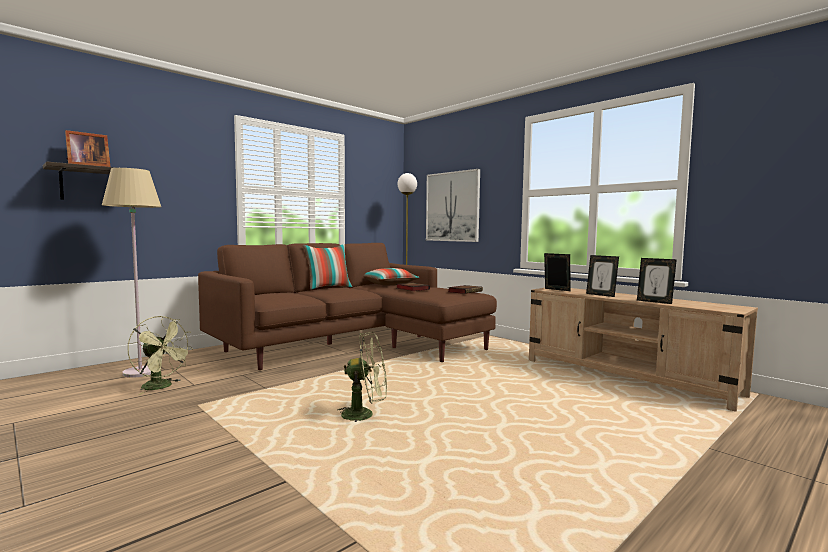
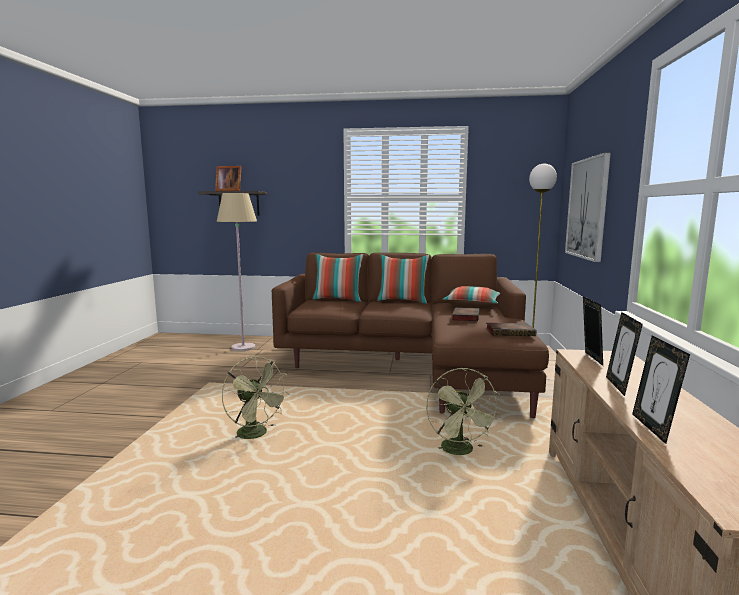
camera: 50 degrees right, 5 degrees up
green fan [128,316,193,395] -> green fan moved to [426,368,501,455]
none -> pillow [312,254,363,302]

